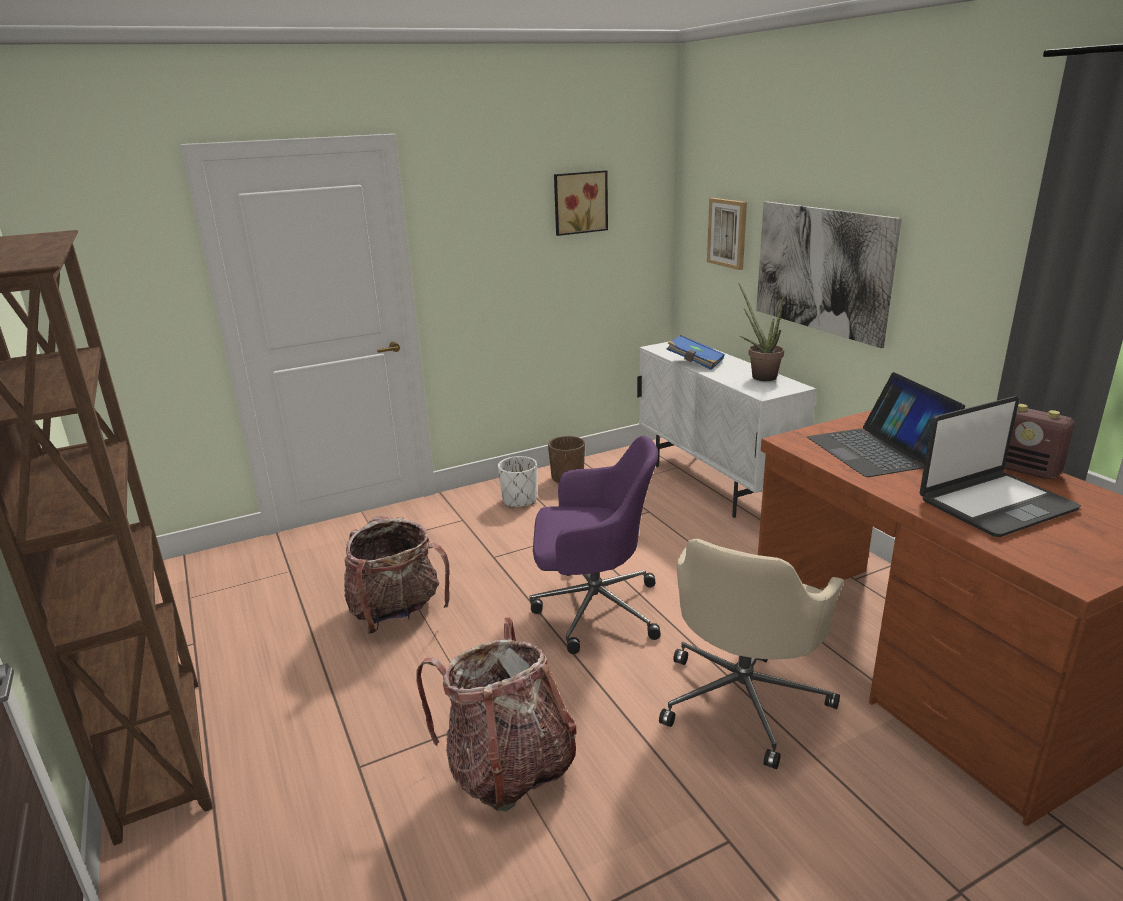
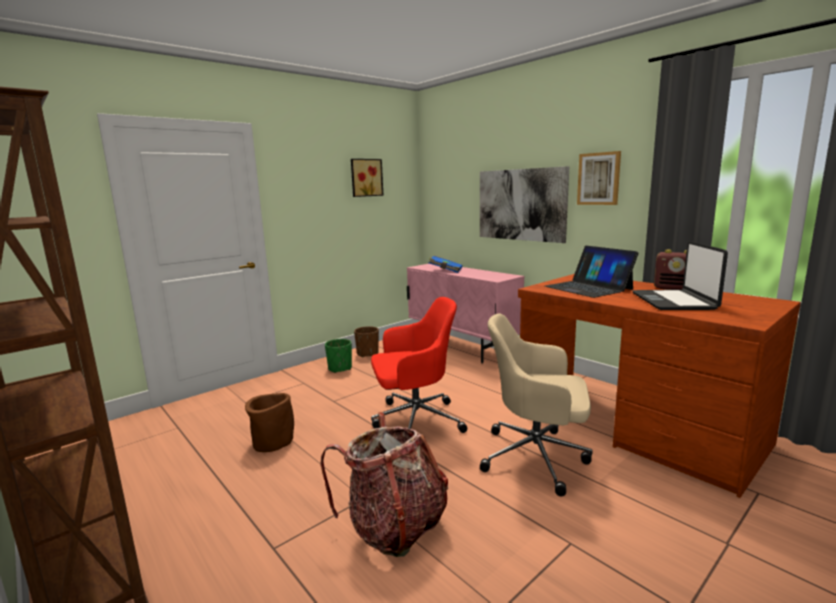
camera: 15 degrees left, 10 degrees down
backpack [344,516,450,634] -> brown planter [245,393,294,452]
white planter [498,456,537,508] -> green planter [325,339,352,373]
purple office chair [529,436,661,654] -> red office chair [371,297,467,433]
white cabinet [637,342,816,518] -> pink cabinet [407,264,524,363]
beige office chair [659,539,844,769] -> beige office chair turned 90 degrees clockwise [480,313,593,496]
picture [707,198,747,270] -> picture moved to [577,151,621,205]
potted plant [738,283,784,381] -> none
laptop [920,396,1081,537] -> laptop turned 135 degrees clockwise [632,241,728,310]

